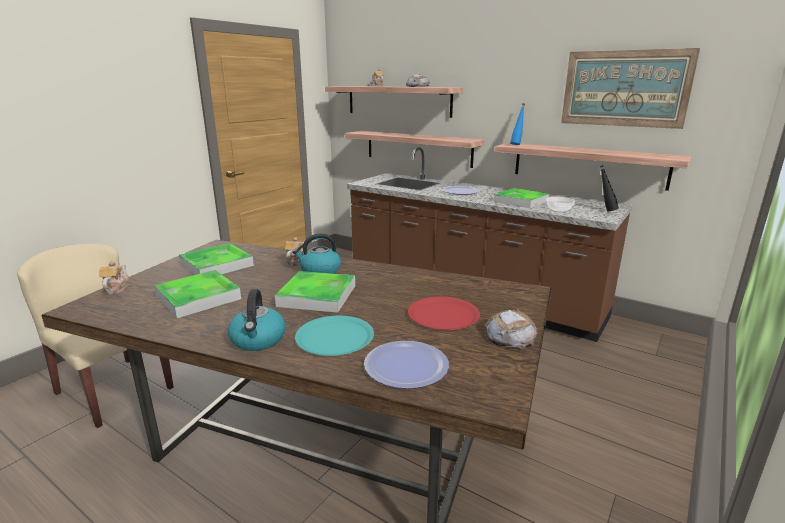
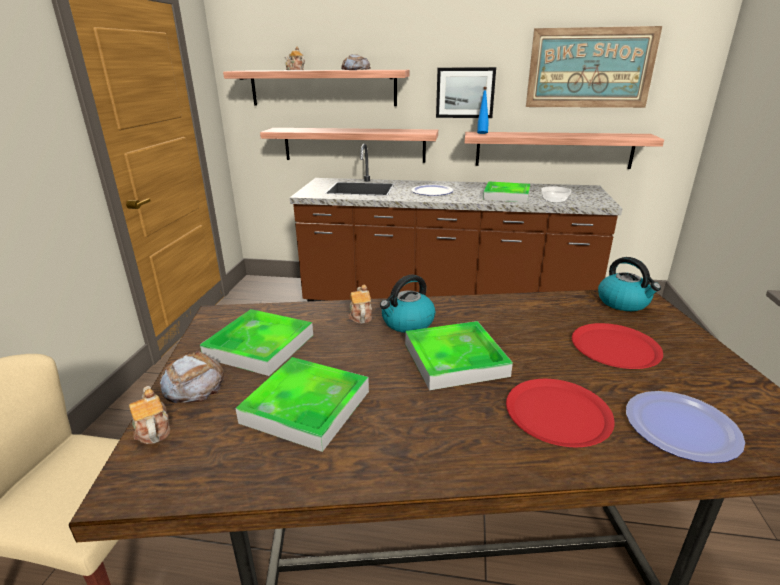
camera: 25 degrees left, 5 degrees up
kettle [228,289,286,351] -> kettle moved to [598,257,661,311]
turquoise plate [295,316,374,356] -> red plate [506,379,615,447]
bread [485,309,537,350] -> bread moved to [159,351,224,403]
black bottle [600,165,619,212] -> none
none -> picture [436,67,496,118]

